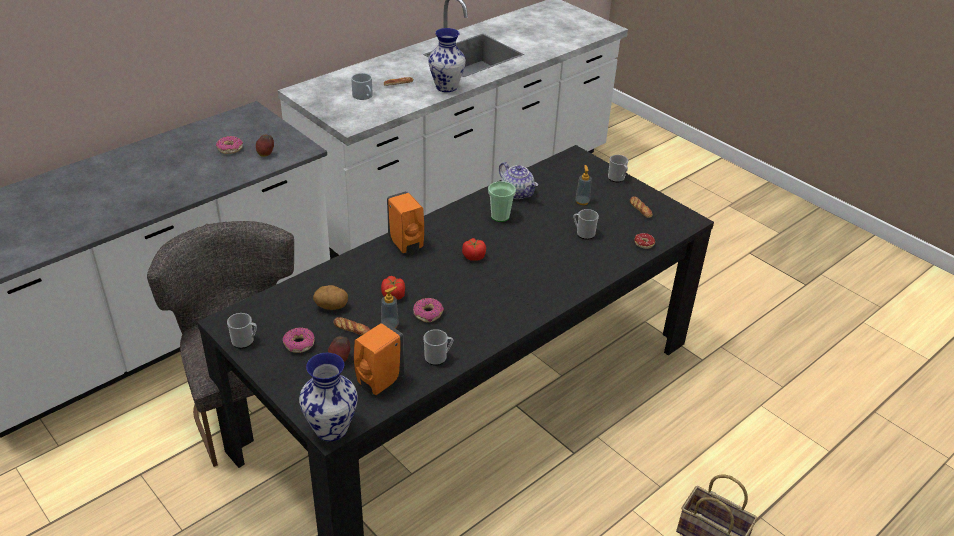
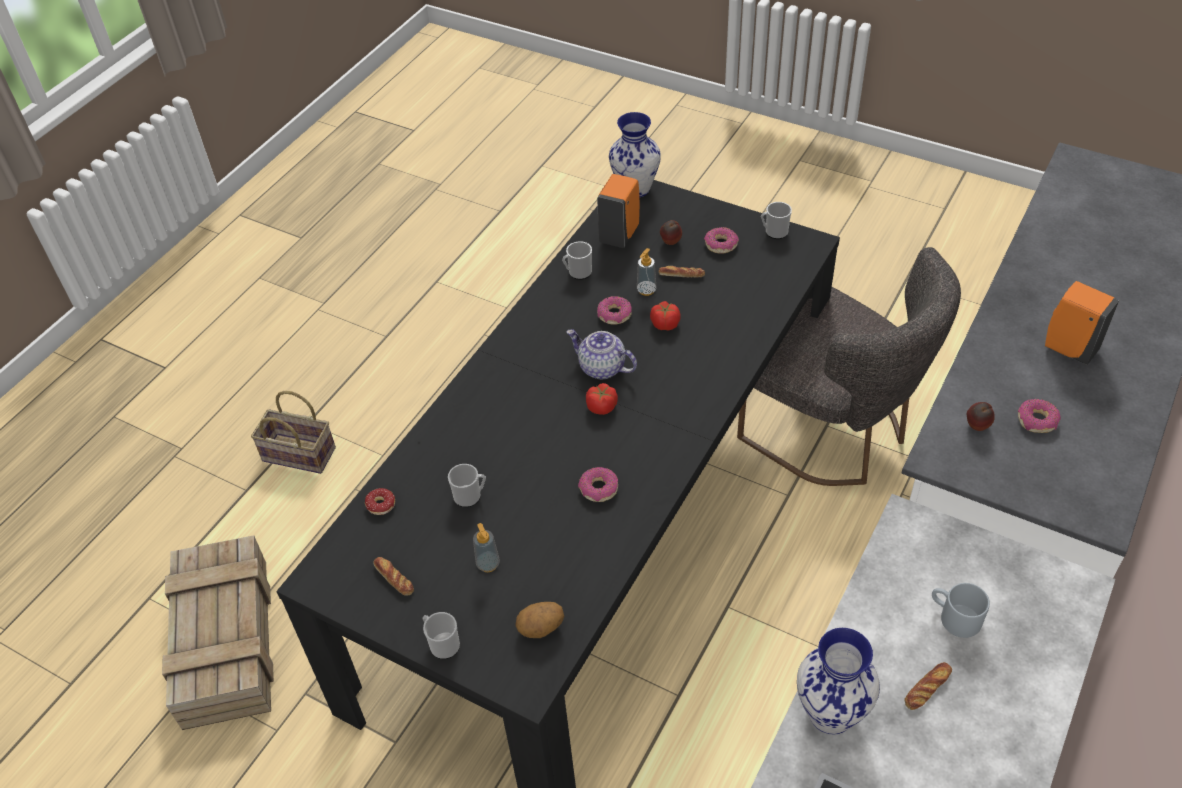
camera: 165 degrees right, 10 degrees up
potato [313,285,348,310] -> potato moved to [515,602,565,638]
orange soap dispenser [387,191,424,254] -> orange soap dispenser moved to [1045,281,1119,365]
cup [488,181,516,222] -> donut [578,467,618,502]
teapot [499,162,538,199] -> teapot moved to [566,329,637,379]
none -> crate [162,535,274,730]

